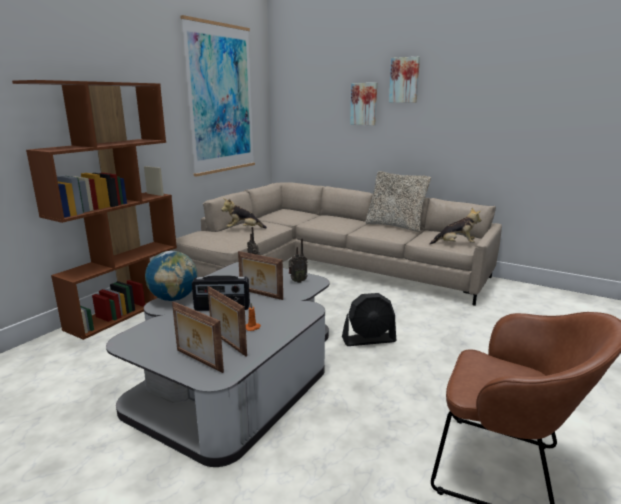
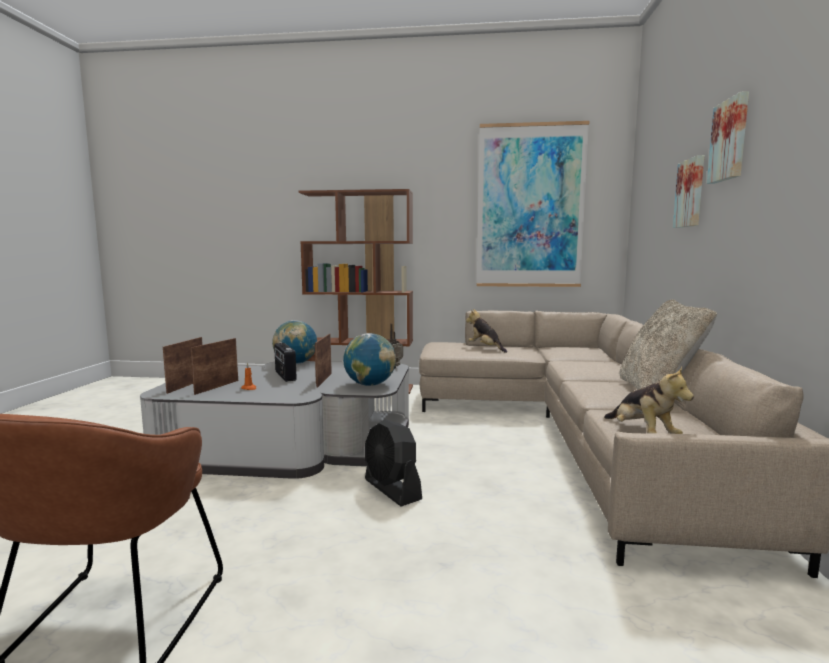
camera: 65 degrees right, 10 degrees down
radio [289,238,308,283] -> globe [343,333,396,386]

